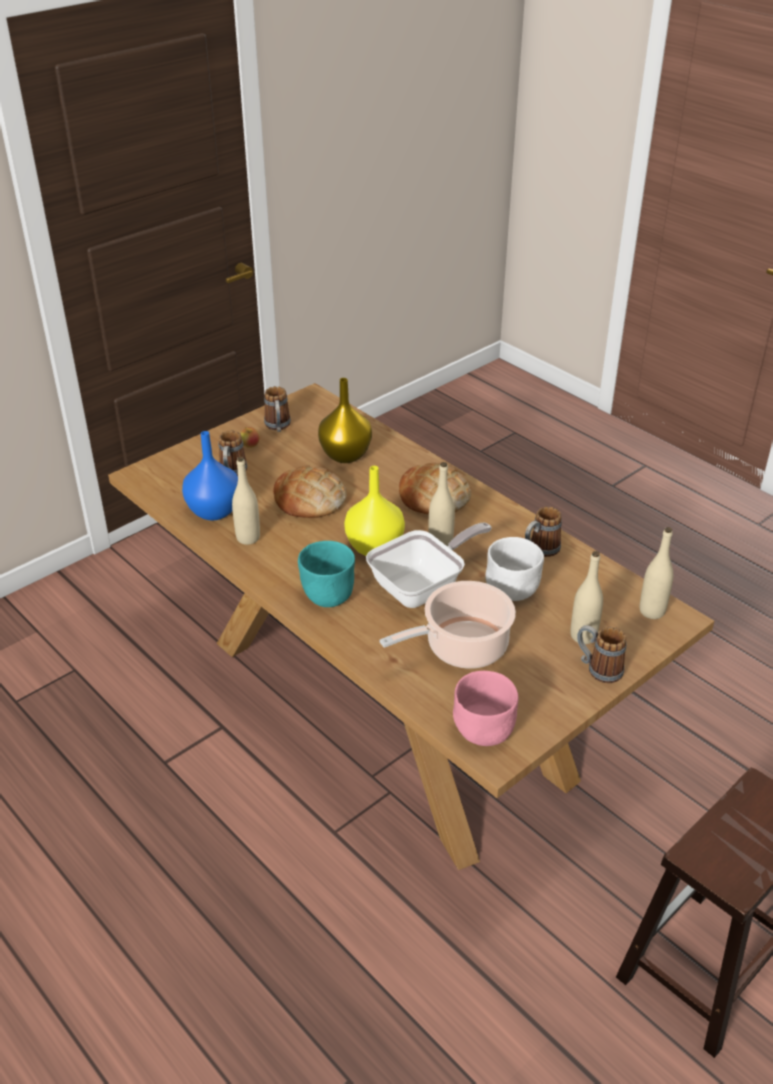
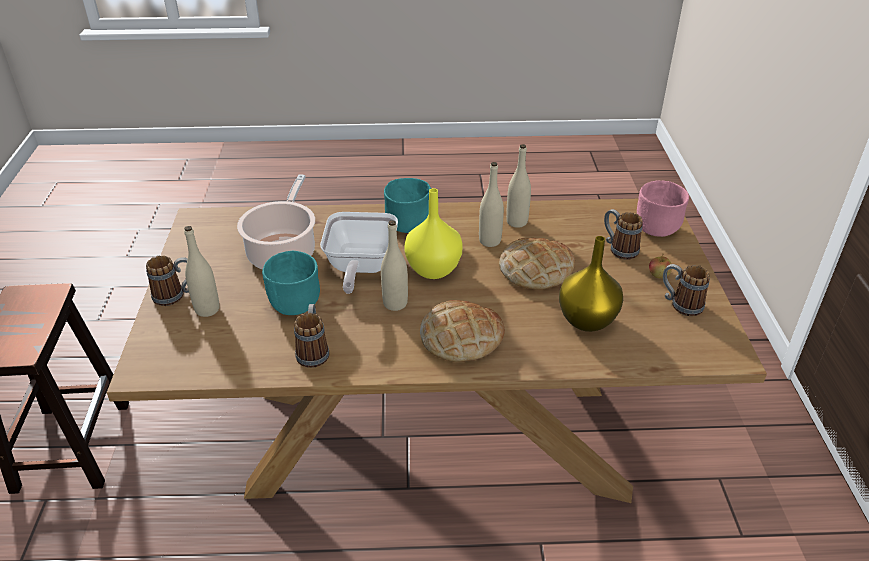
camera: 130 degrees right, 0 degrees up
blue vase [182,431,238,521] -> none
pink bowl [453,671,519,746] -> pink bowl moved to [637,180,689,237]
white bowl [485,537,544,601] -> turquoise bowl [262,251,320,315]
beige bottle [640,527,673,619] -> beige bottle moved to [479,162,504,247]

